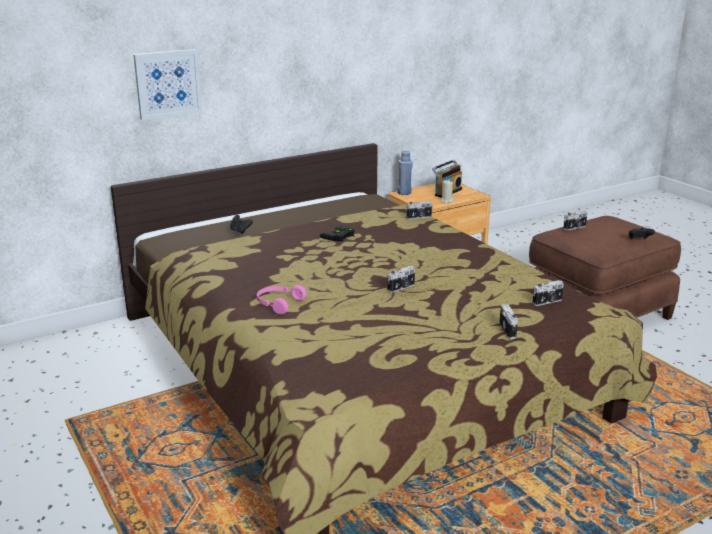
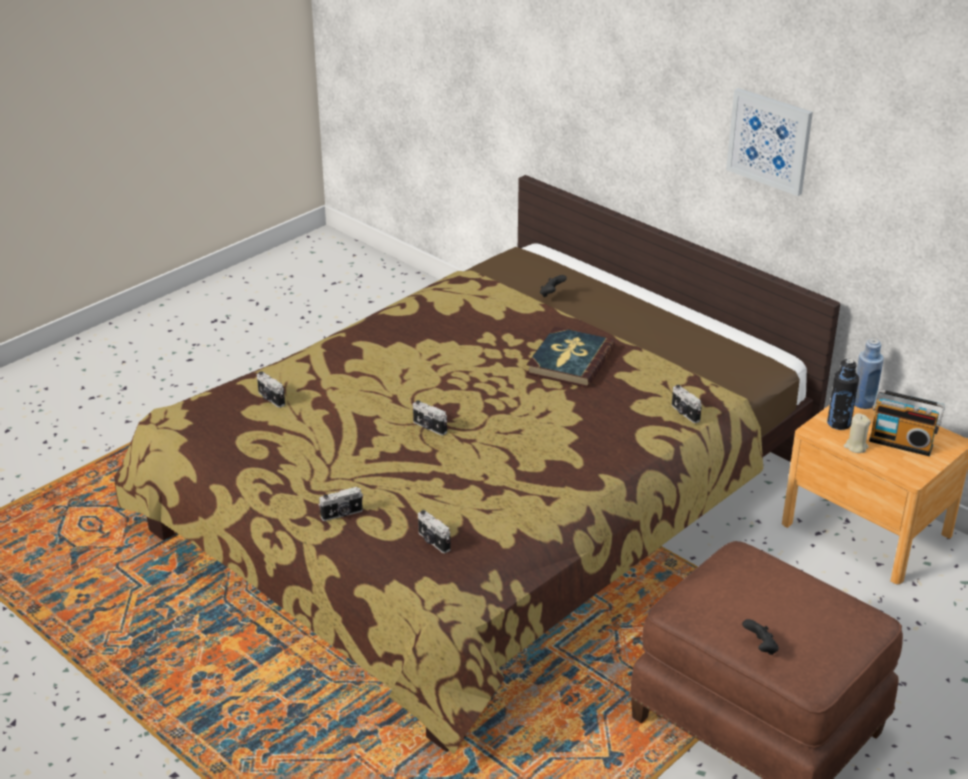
camera: 75 degrees right, 10 degrees up
picture [133,49,202,120] -> picture moved to [726,88,813,196]
pink headphones [257,285,306,314] -> none
black game controller [320,225,355,242] -> book [526,327,615,388]
camera [563,211,587,231] -> camera moved to [257,371,285,408]
none -> black bottle [827,358,859,430]

